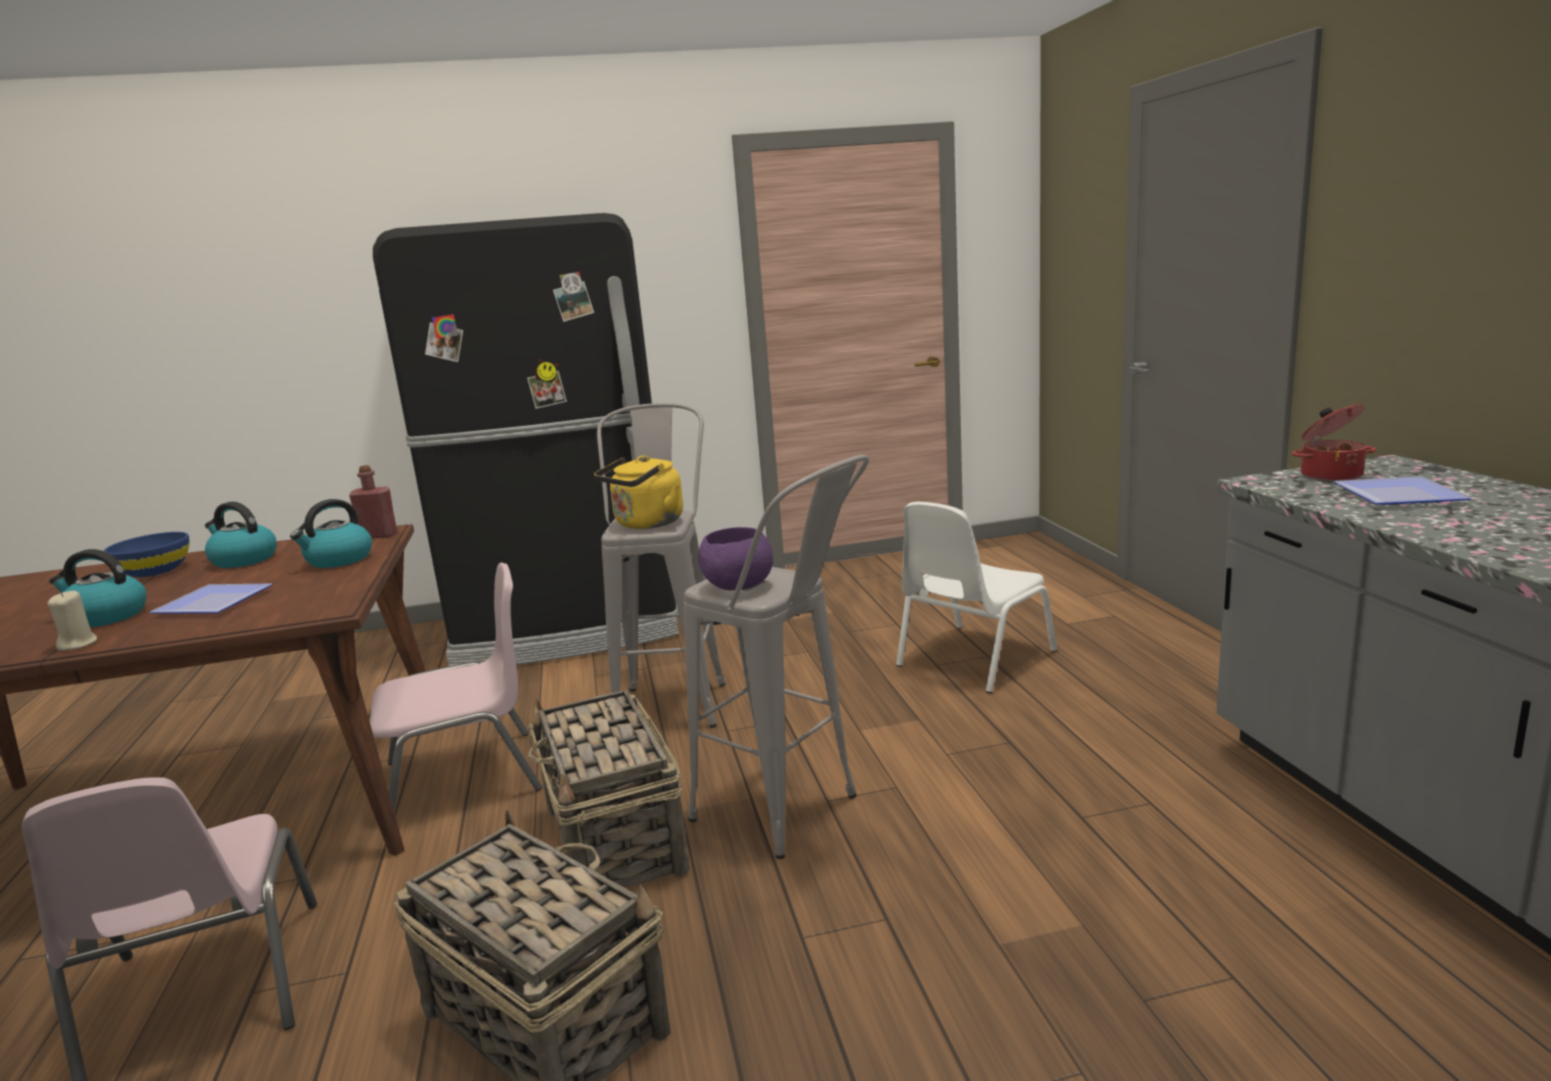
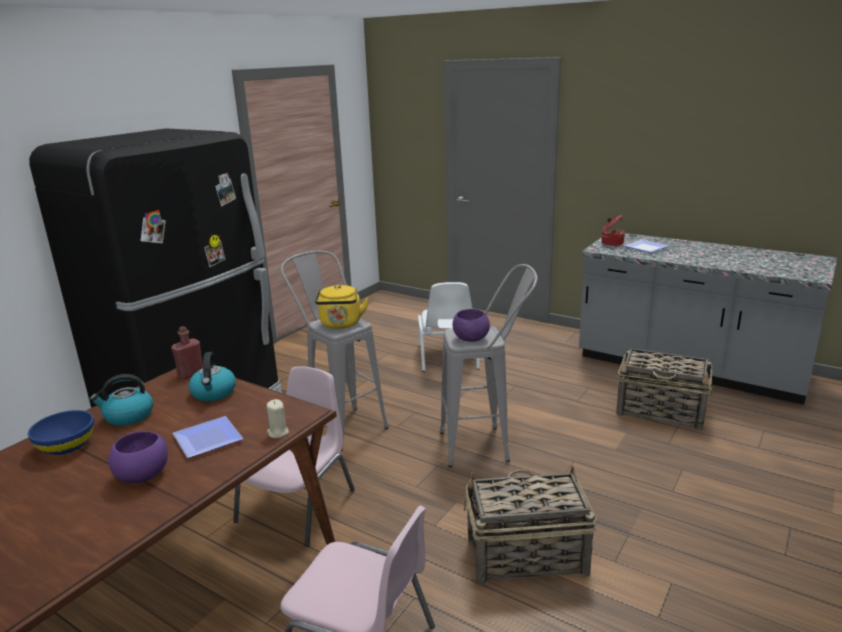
camera: 45 degrees left, 5 degrees up
beige candle [47,591,97,651] -> beige candle moved to [266,399,289,438]
kettle [49,549,146,628] -> purple bowl [108,431,168,483]
basket [527,690,689,888] -> basket moved to [616,348,713,431]

